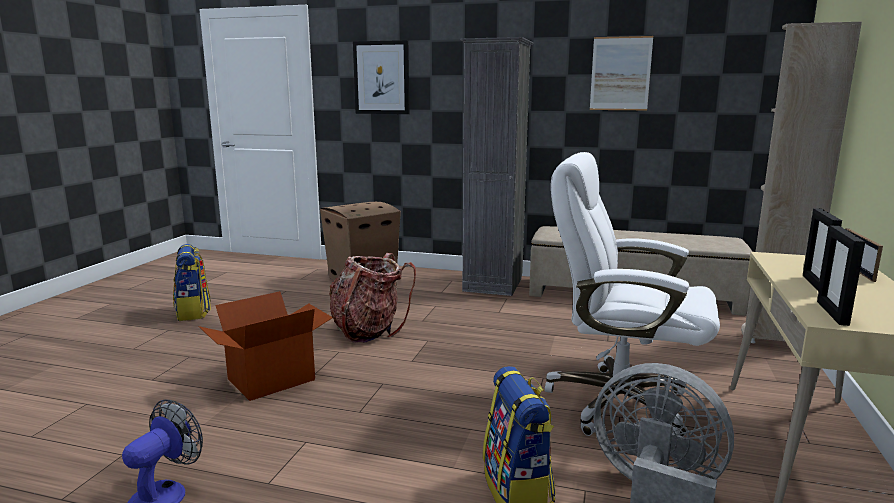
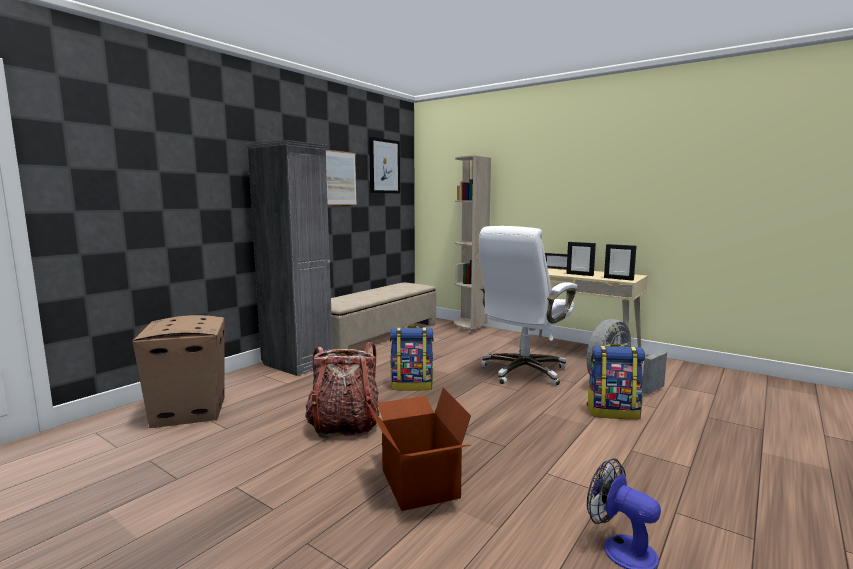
camera: 70 degrees left, 5 degrees down
backpack [173,244,211,321] -> backpack moved to [390,326,434,391]
picture [353,40,409,114] -> picture moved to [369,137,400,193]

